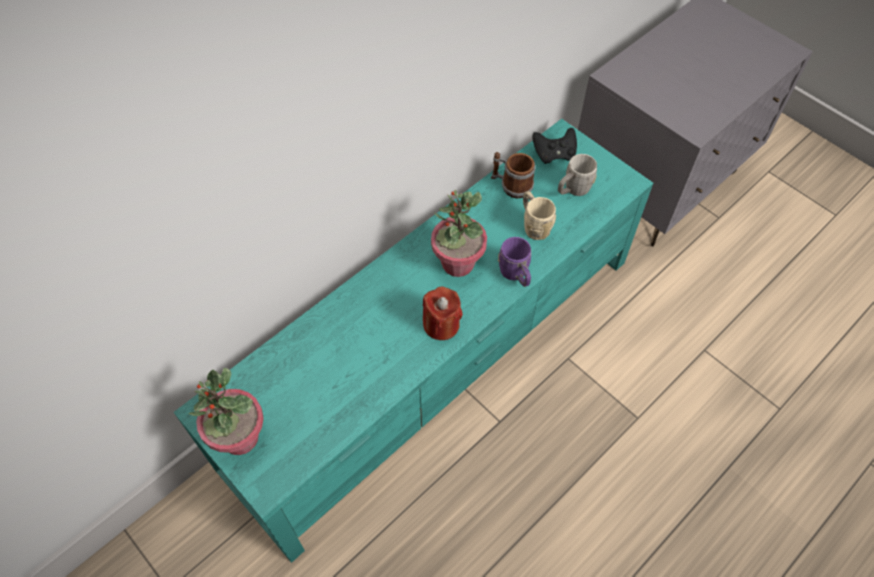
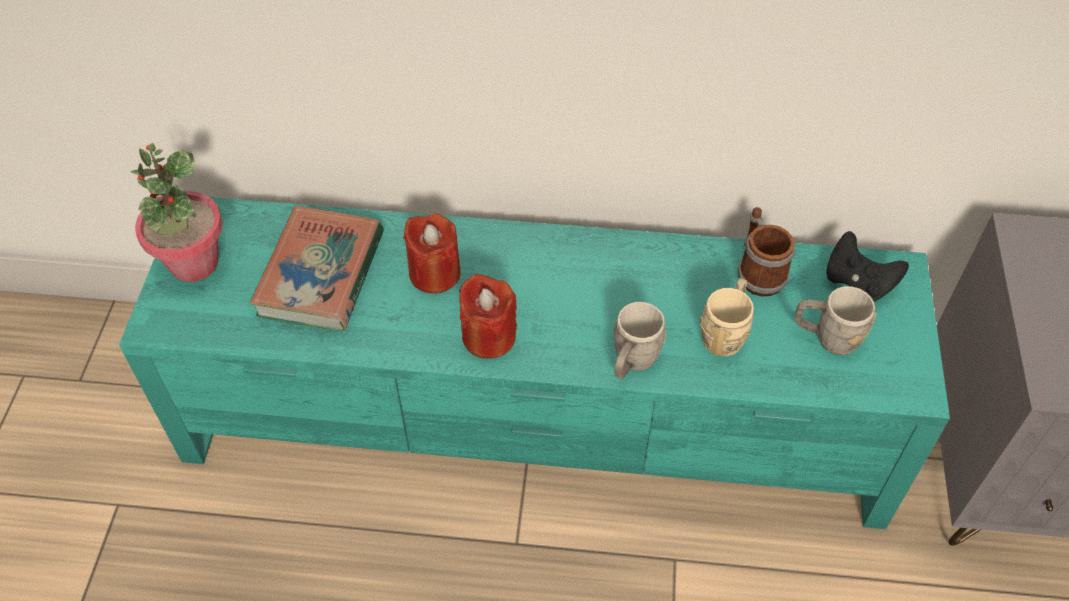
camera: 50 degrees right, 5 degrees down
potted plant [431,190,487,277] -> none
purple mug [498,237,531,287] -> grey mug [614,302,667,379]
none -> book [250,206,384,331]
none -> red candle [403,213,461,294]

